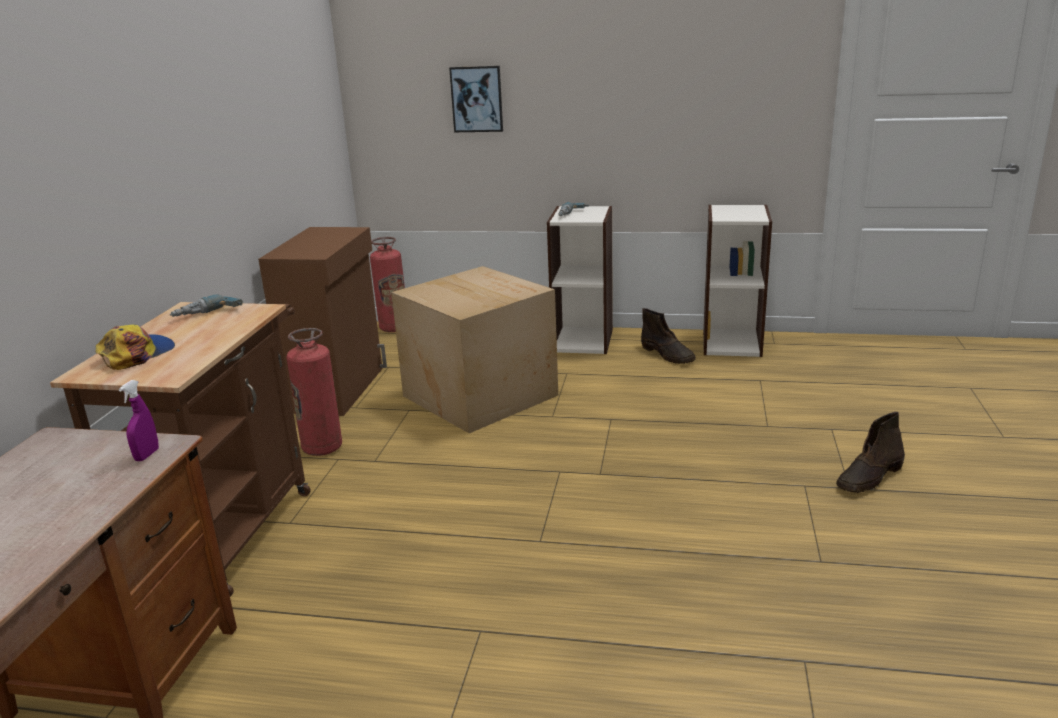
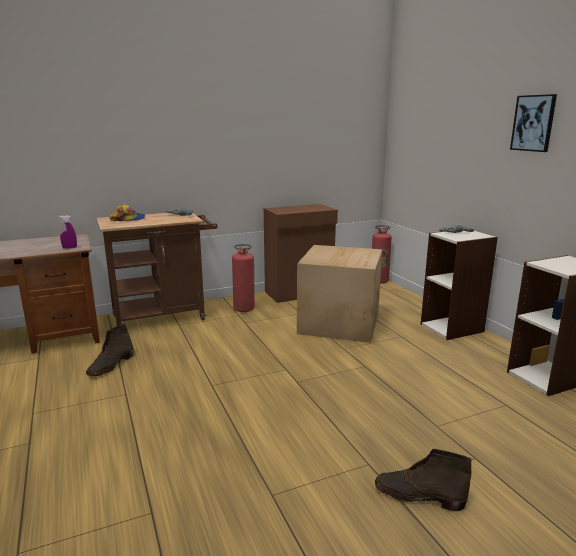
camera: 55 degrees right, 5 degrees down
picture [449,66,503,132] -> picture moved to [510,94,557,152]
brown boot [641,308,696,364] -> brown boot moved to [86,323,133,376]

